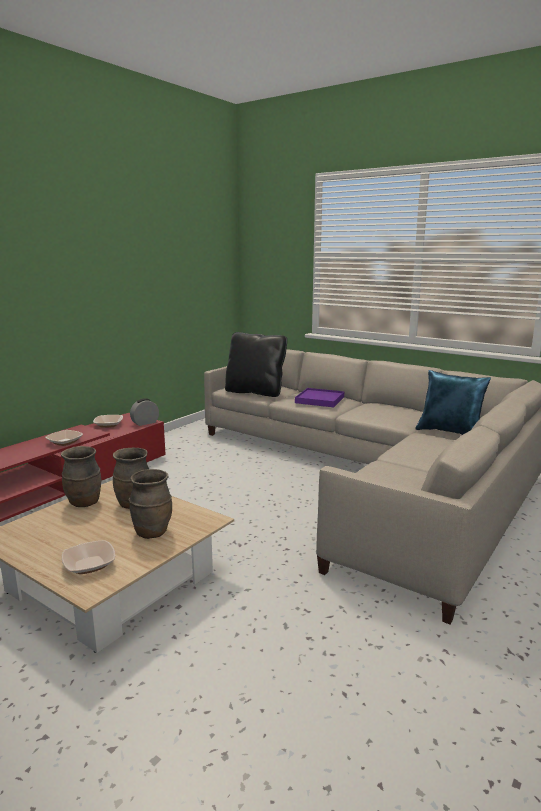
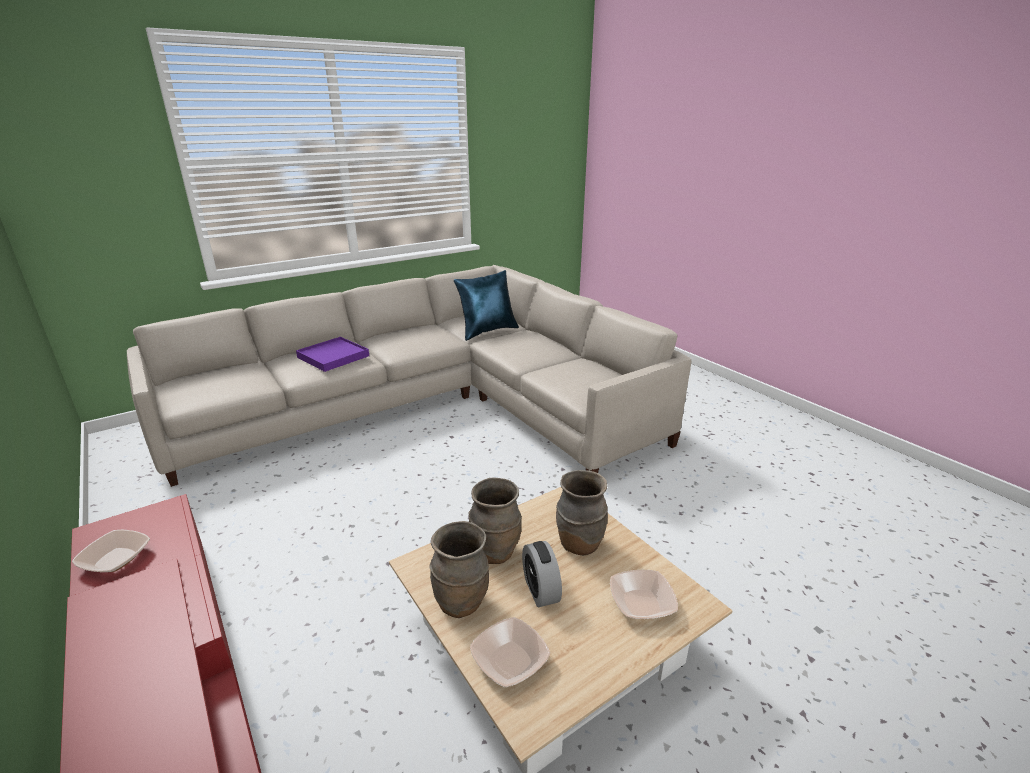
camera: 70 degrees left, 10 degrees up
bowl [45,430,83,446] -> bowl moved to [470,617,550,687]
alarm clock [130,398,159,426] -> alarm clock moved to [522,541,562,607]
black pillow [225,332,287,397] -> none

